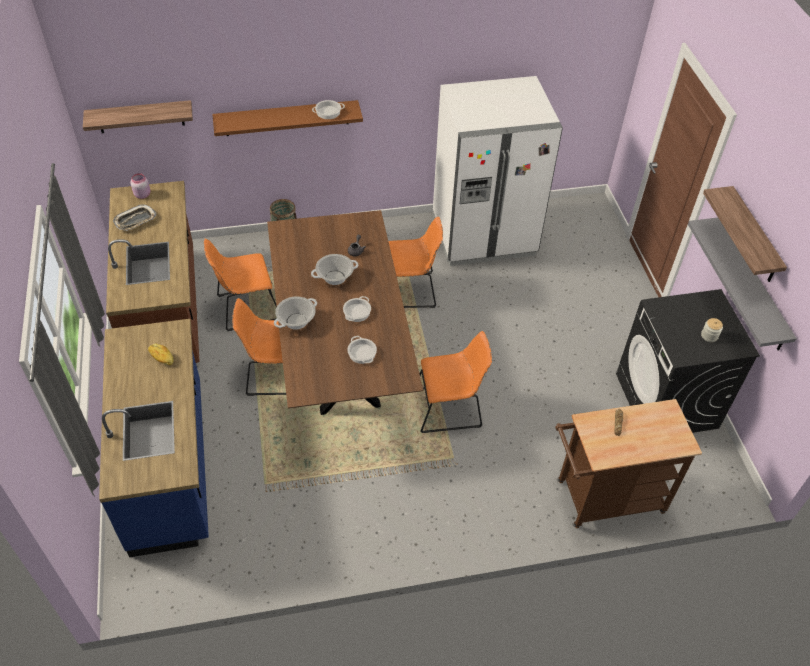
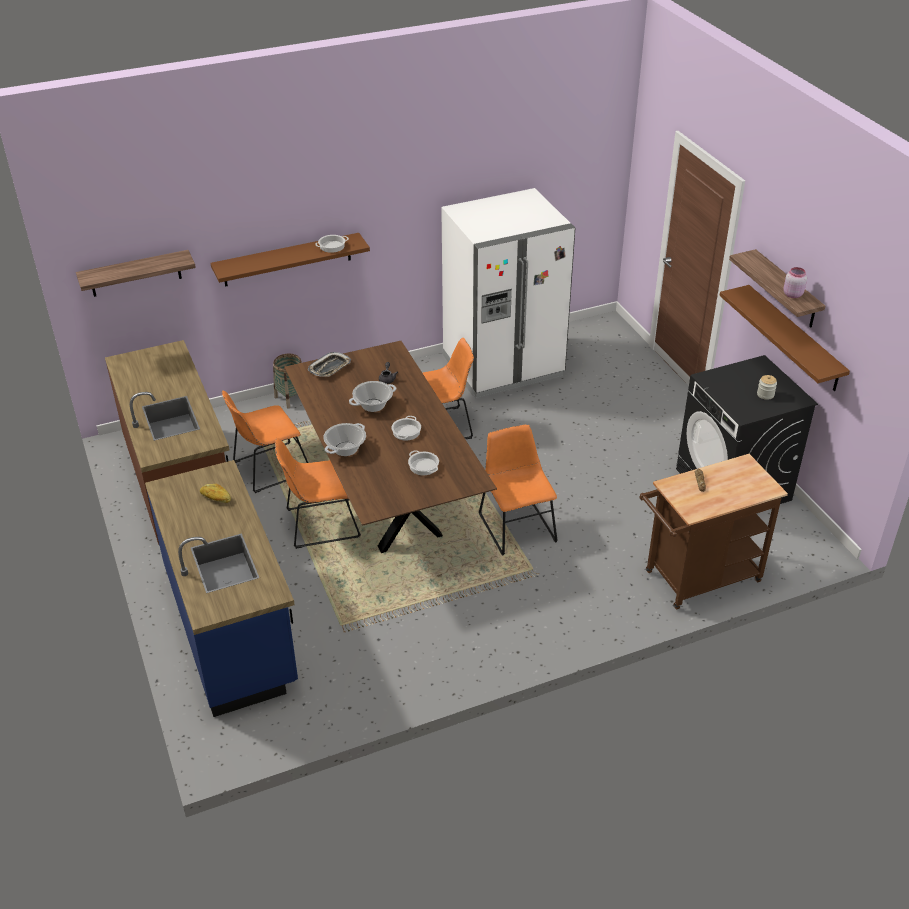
camera: 10 degrees left, 10 degrees down
tray [113,204,156,231] -> tray moved to [308,352,351,376]
pink jar [130,173,150,199] -> pink jar moved to [783,267,807,298]
orange chair [420,331,492,433] -> orange chair turned 90 degrees counterclockwise [479,424,557,556]
grey shelf [688,217,797,351] -> brown shelf [719,285,850,391]

